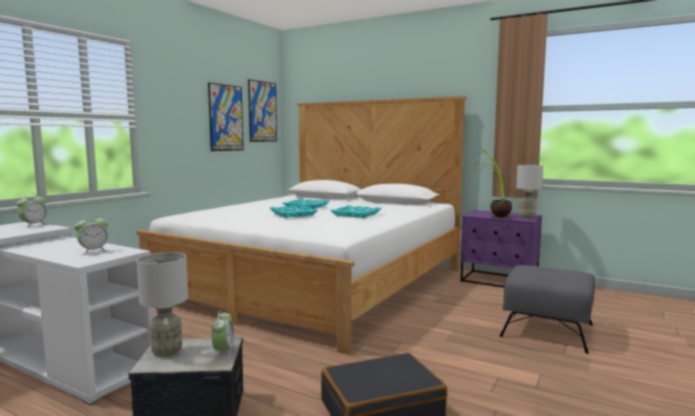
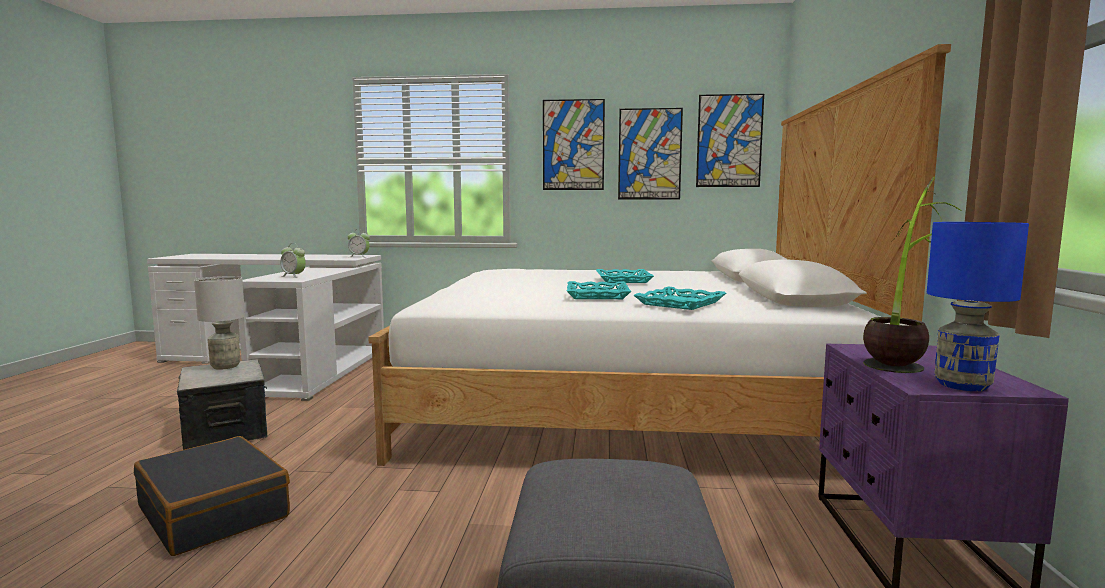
camera: 65 degrees right, 0 degrees up
alarm clock [211,310,235,359] -> none
turquoise tray [270,205,318,218] -> turquoise tray moved to [634,287,726,310]
grey table lamp [516,165,544,219] -> blue table lamp [927,222,1029,391]
none -> picture [543,99,605,190]

